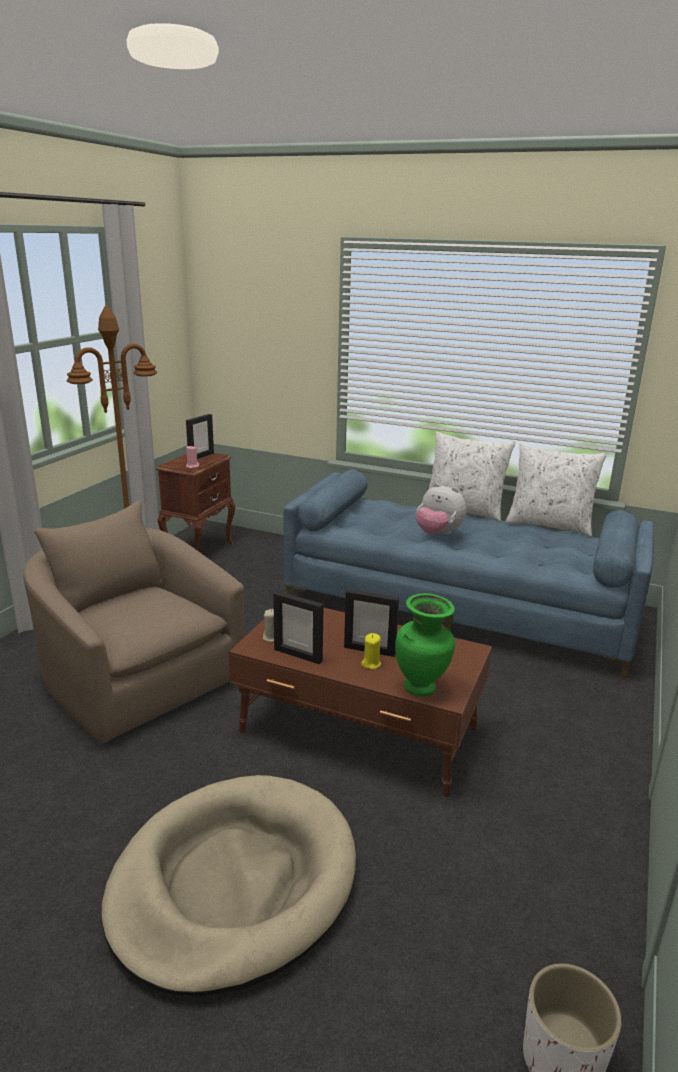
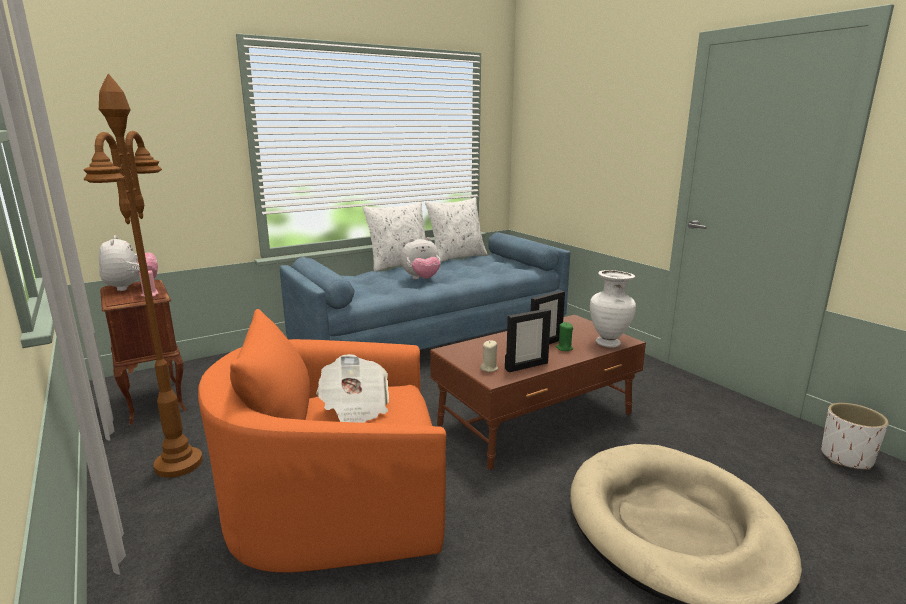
camera: 55 degrees left, 5 degrees down
beige armchair [23,501,244,743] -> orange armchair [198,309,446,573]
picture frame [186,414,214,459] -> plush toy [99,235,158,291]
yellow candle [361,633,381,670] -> green candle [556,322,573,351]
green vase [395,593,455,696] -> white vase [590,270,636,348]
none -> newspaper [316,354,389,423]

